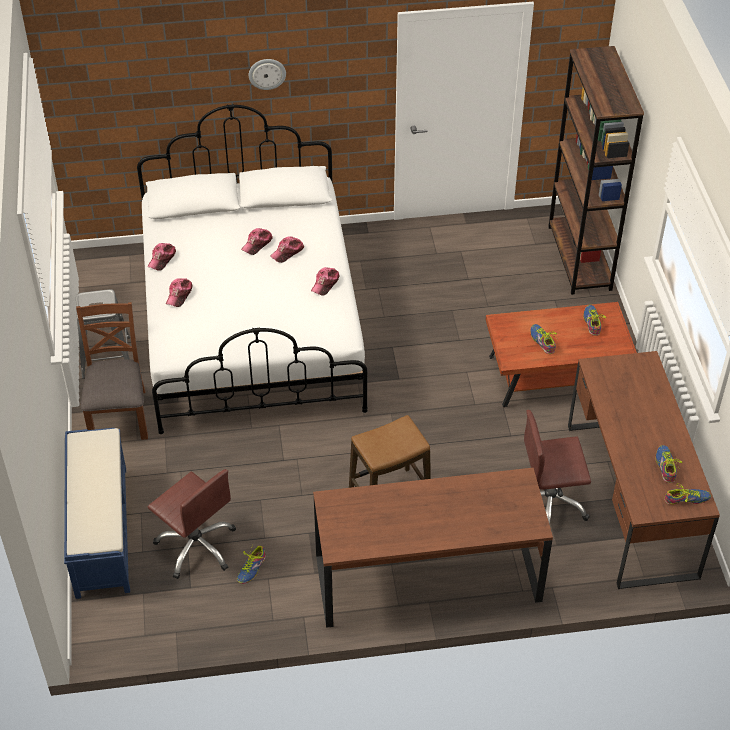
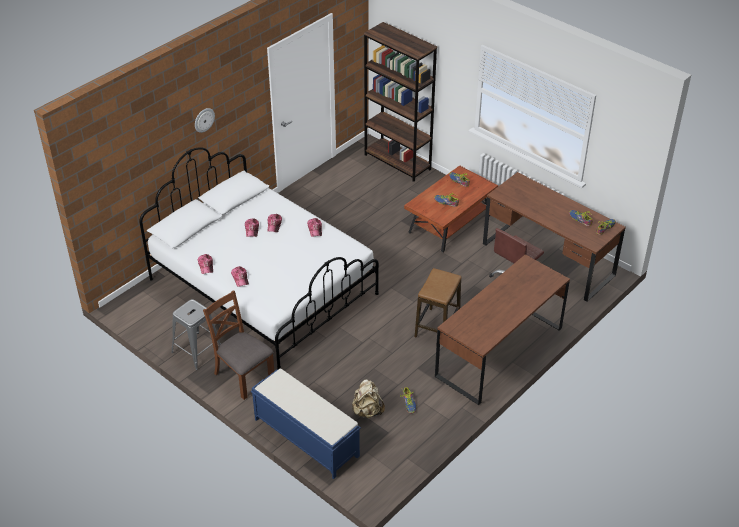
camera: 40 degrees left, 5 degrees down
brown office chair [148,469,236,579] -> beige backpack [352,379,385,418]

